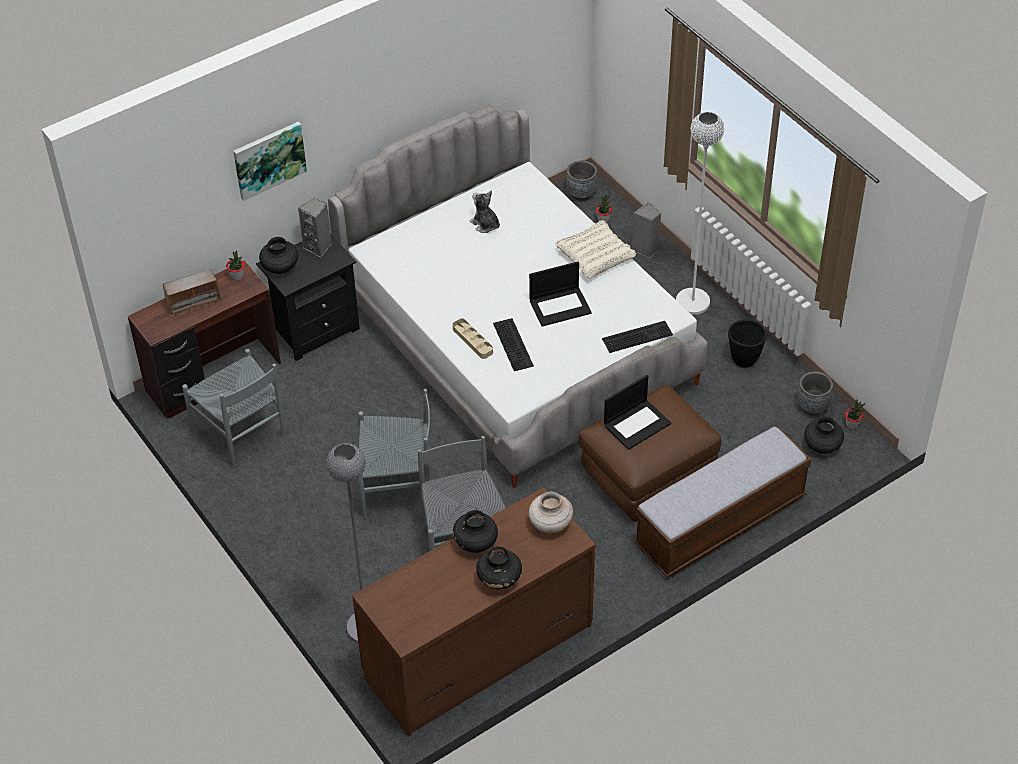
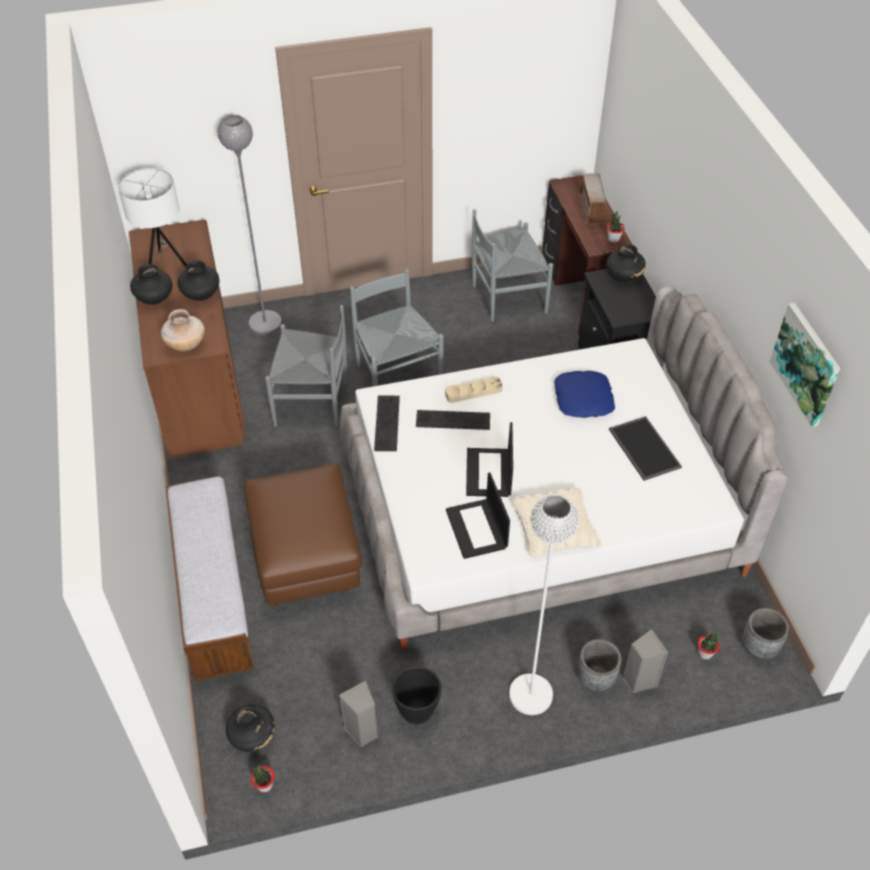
camera: 110 degrees right, 0 degrees up
picture [233,122,307,201] -> picture moved to [770,303,840,427]
grey speaker [298,197,332,257] -> grey speaker moved to [339,681,378,747]
grey chair [358,389,430,519] -> grey chair turned 135 degrees clockwise [350,269,443,386]
plush toy [469,190,500,233] -> tray [609,416,682,481]
keyboard [602,321,673,353] -> keyboard moved to [374,395,400,451]
laptop [604,375,671,450] -> laptop moved to [446,472,510,559]
grey planter [797,371,833,415] -> grey planter moved to [577,639,622,691]
none -> white table lamp [118,168,187,267]
none -> blue pillow [554,371,615,418]

